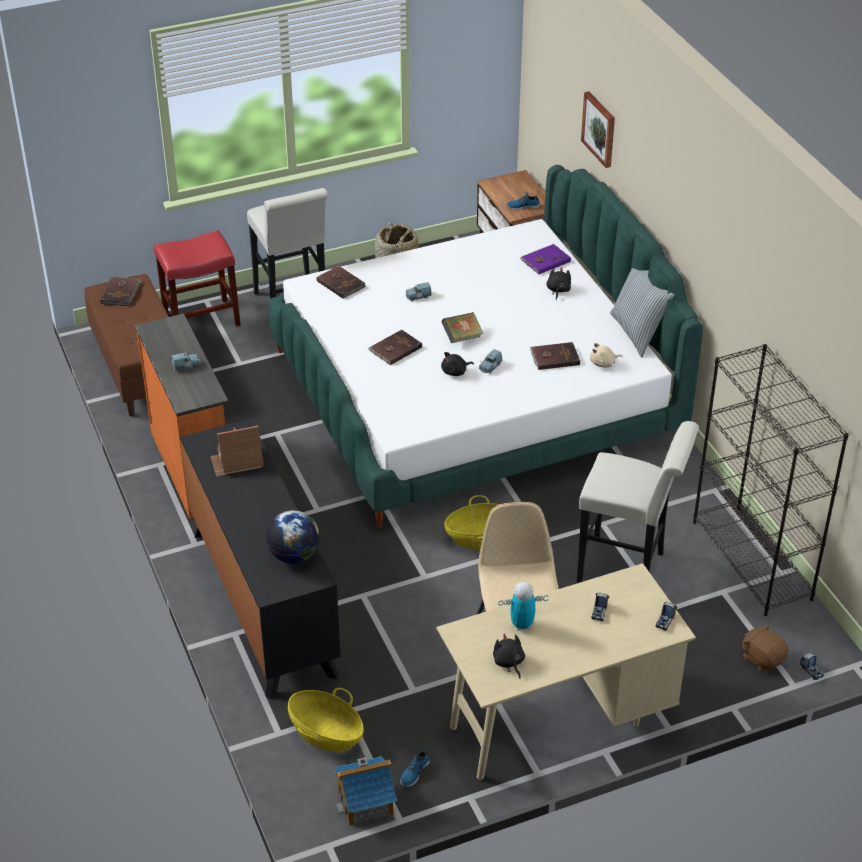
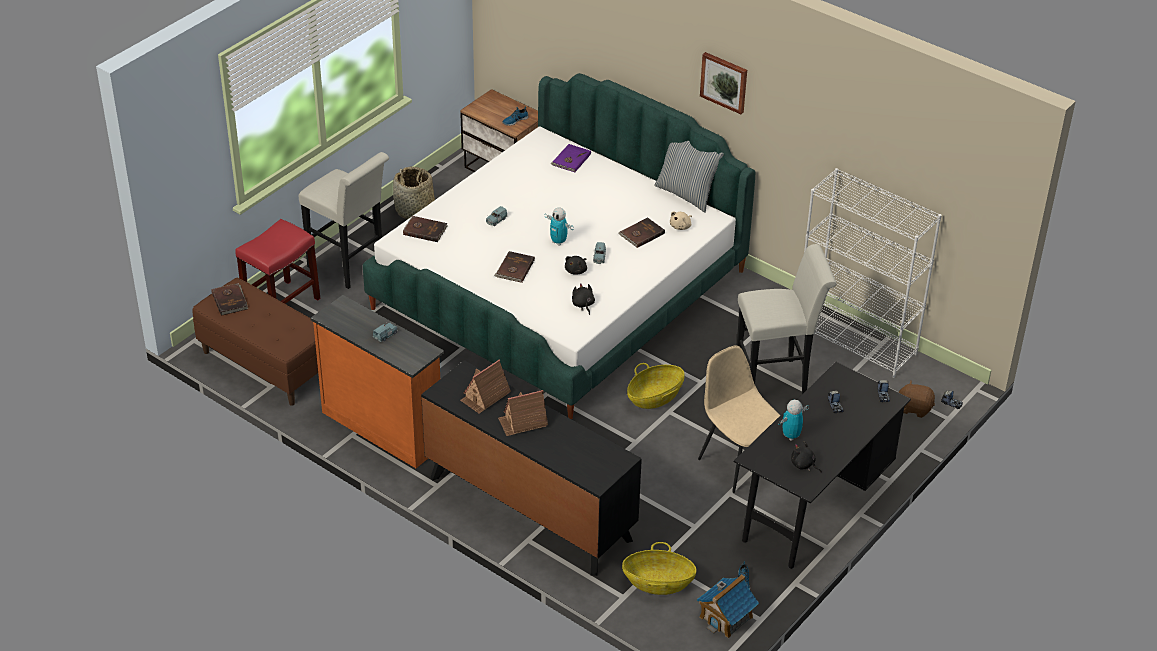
camera: 30 degrees left, 0 degrees up
globe [266,510,320,564] -> none
beige desk [436,563,696,780] -> black desk [734,362,911,569]
book [441,312,484,343] -> toy robot [544,208,574,246]
black plush toy [546,267,571,300] -> black plush toy moved to [572,283,595,315]
picture [581,91,615,168] -> picture moved to [700,52,747,114]
black bookcase [693,344,849,616] -> white bookcase [804,168,942,378]
none -> toy house [498,390,548,436]

